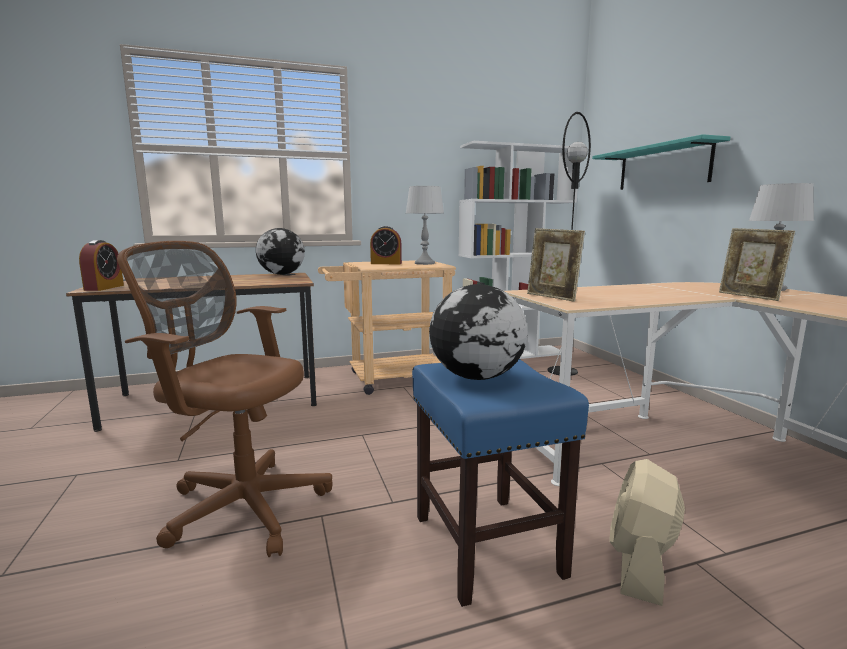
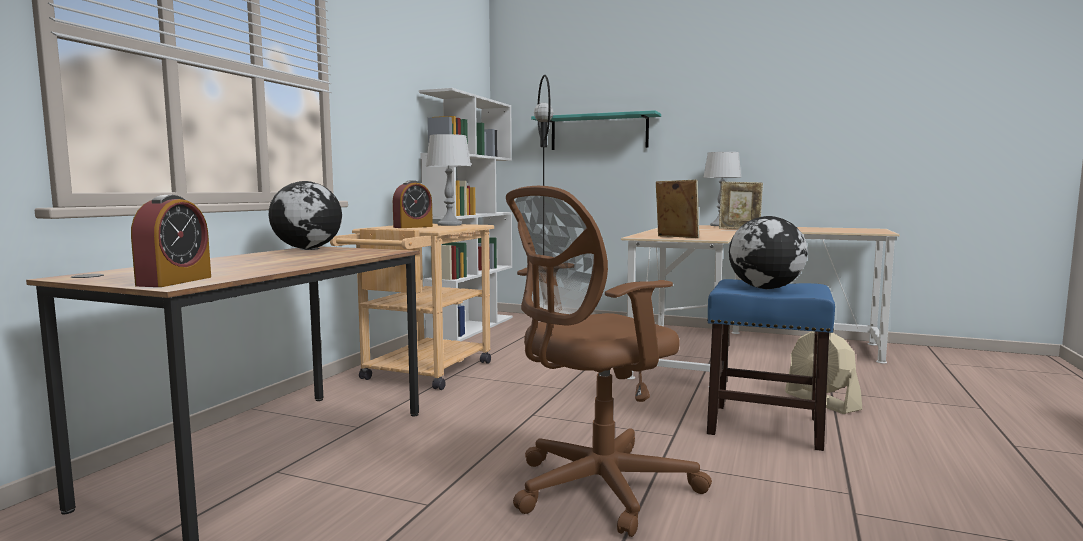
camera: 50 degrees left, 5 degrees down
alarm clock [79,240,124,291] -> alarm clock turned 60 degrees clockwise [131,195,211,287]
picture frame [527,228,585,302] -> picture frame turned 135 degrees counterclockwise [656,180,699,238]

